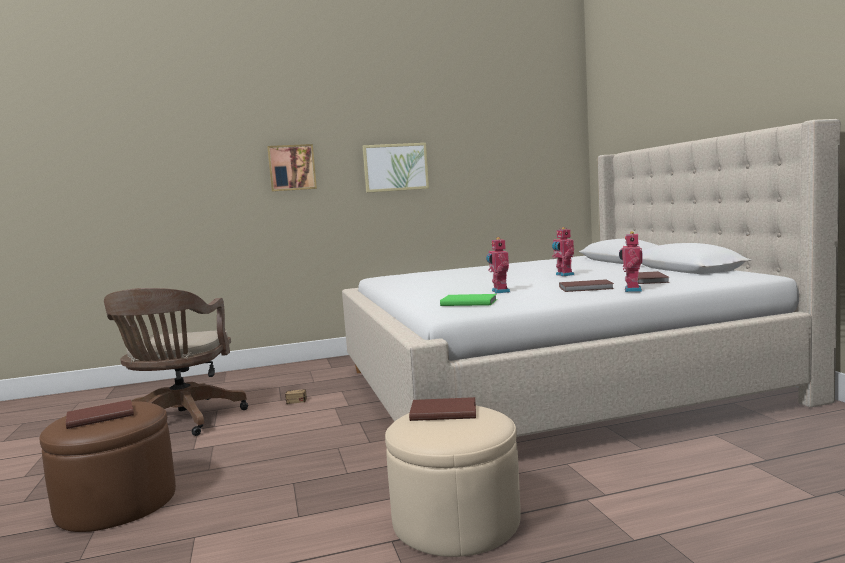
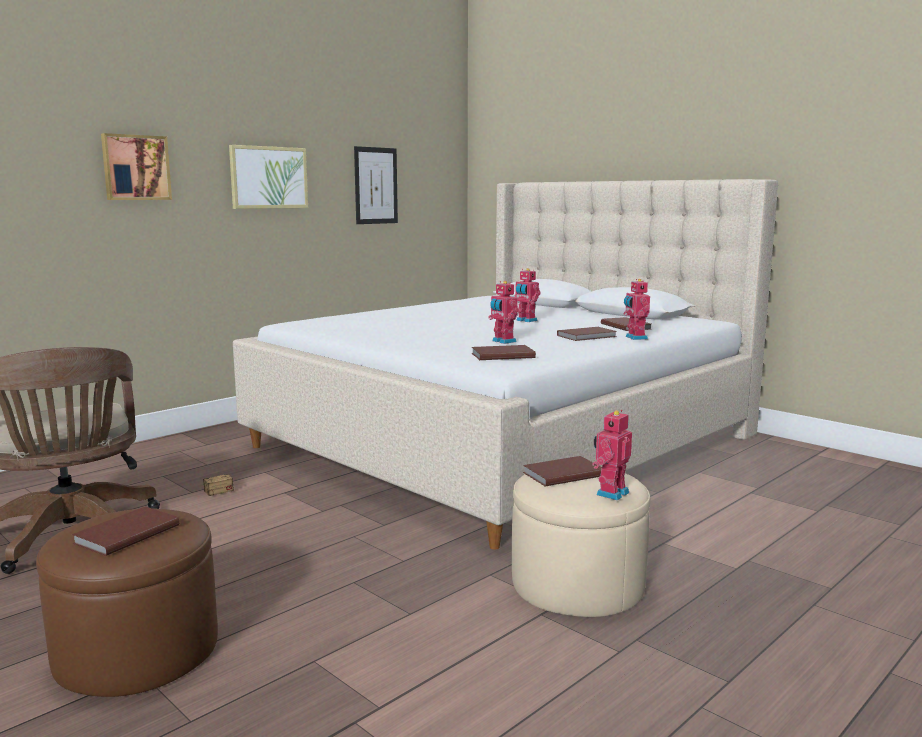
camera: 30 degrees left, 5 degrees up
green book [440,294,497,306] -> brown book [472,345,536,360]
none -> picture [354,146,398,224]
none -> toy robot [592,410,632,501]

